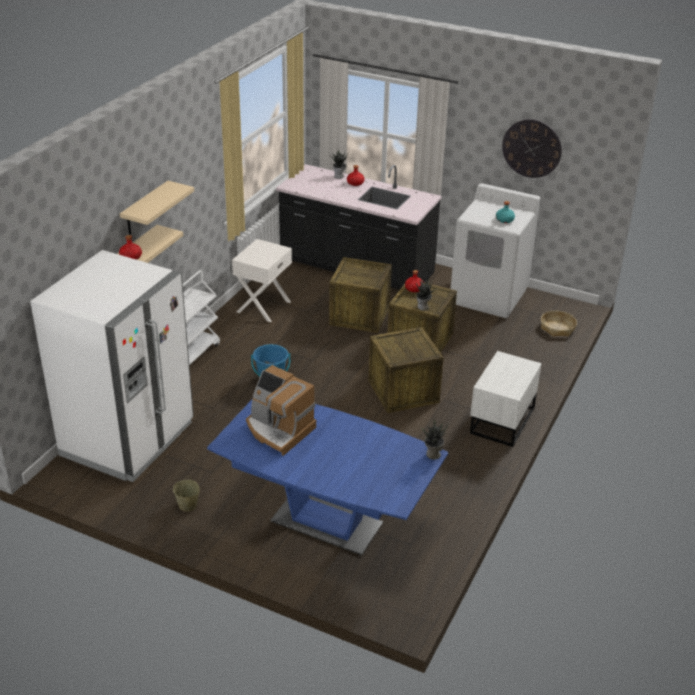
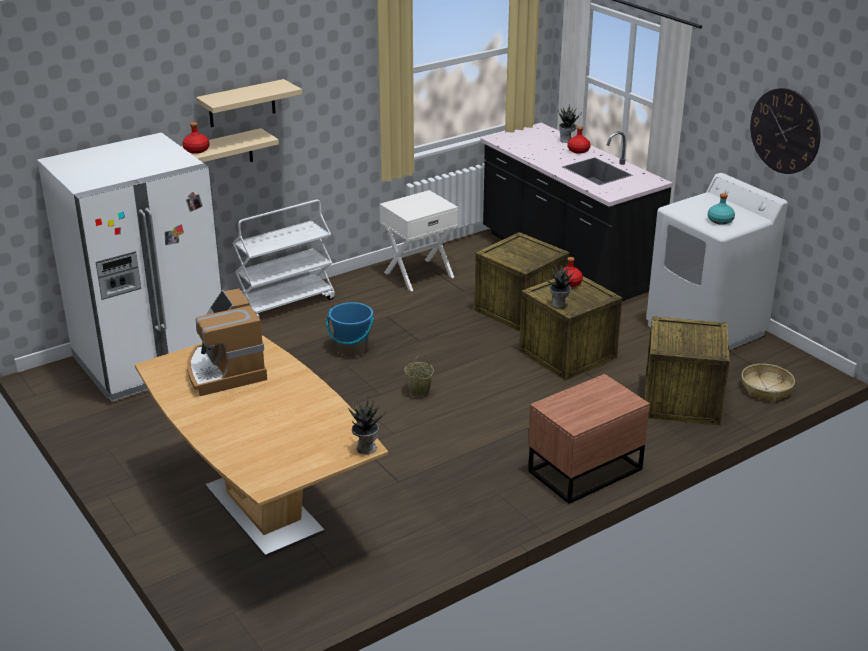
camera: 30 degrees right, 5 degrees down
beige bucket [173,476,200,511] -> beige bucket moved to [404,355,434,398]
blue dining table [207,400,448,556] -> brown dining table [135,335,388,557]
crate [368,327,444,413] -> crate moved to [645,316,730,426]
white nightstand [470,351,542,447] -> brown nightstand [528,374,650,504]

